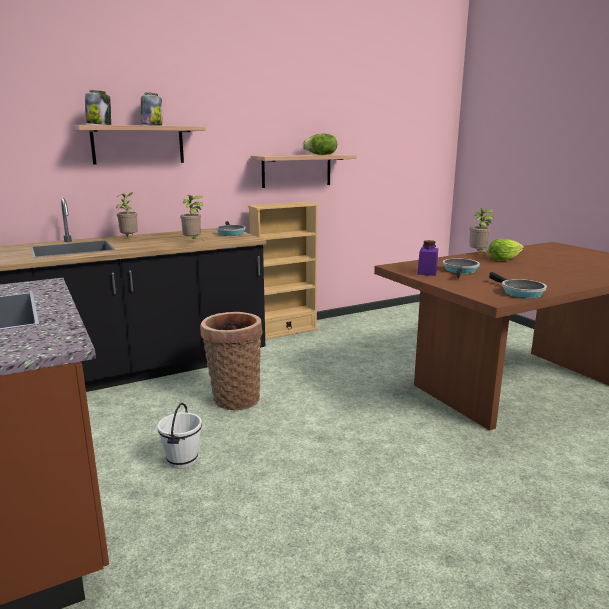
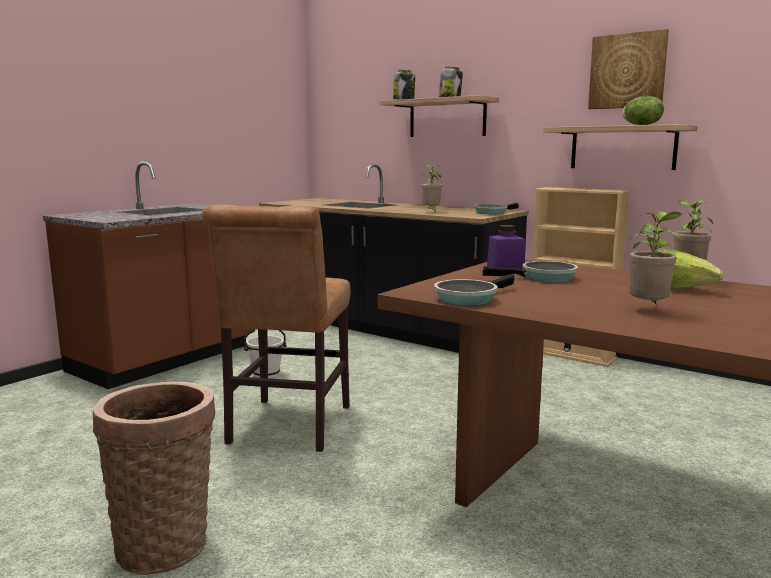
camera: 65 degrees right, 5 degrees down
potted plant [116,192,138,237] -> potted plant moved to [629,211,681,305]
basket [200,312,263,410] -> basket moved to [93,382,215,575]
none -> brown chair [202,205,350,452]
none -> picture [588,29,669,109]

